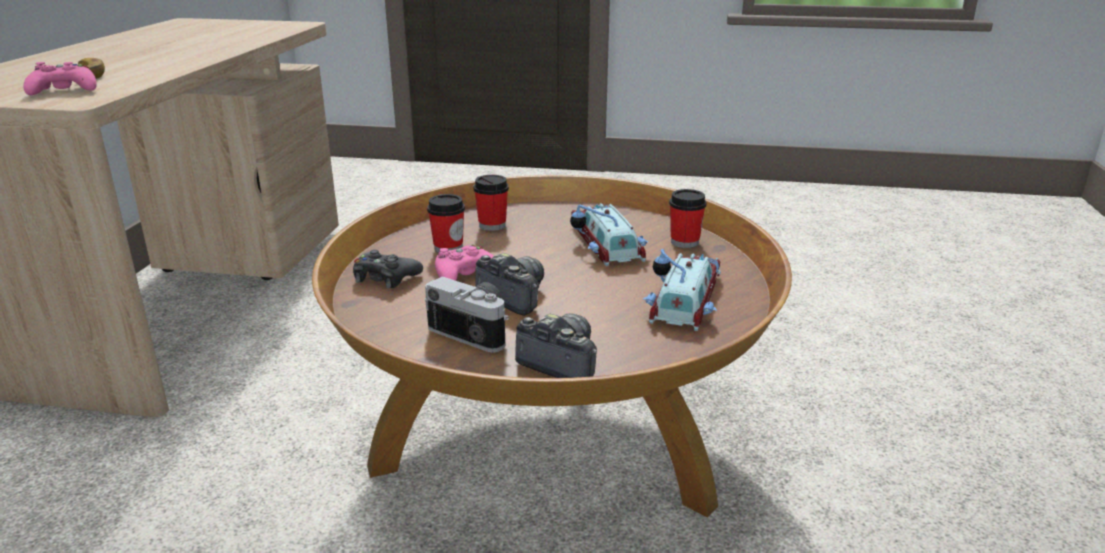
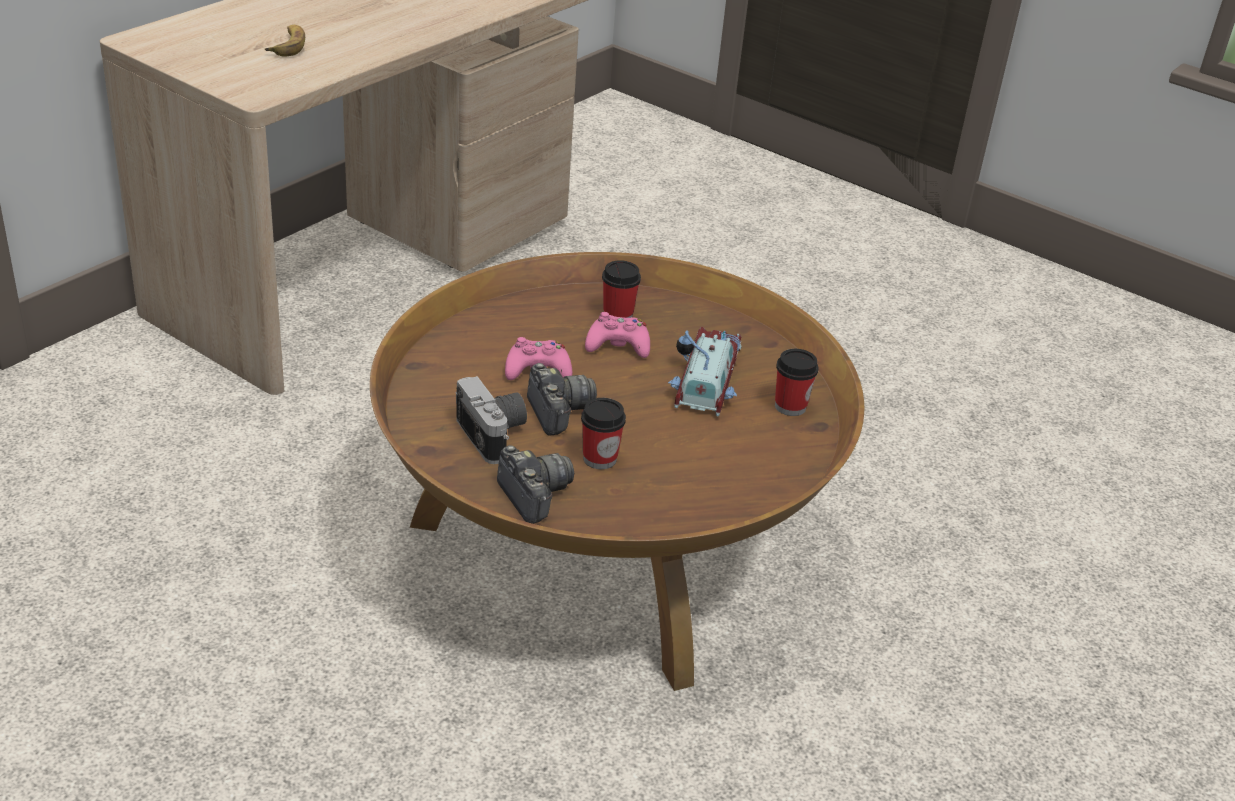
camera: 25 degrees right, 10 degrees up
pink game controller [23,62,97,95] -> pink game controller moved to [585,312,650,358]
black game controller [353,250,423,289] -> none
cup [427,194,465,253] -> cup moved to [581,398,626,469]
toy car [643,249,721,331] -> none

